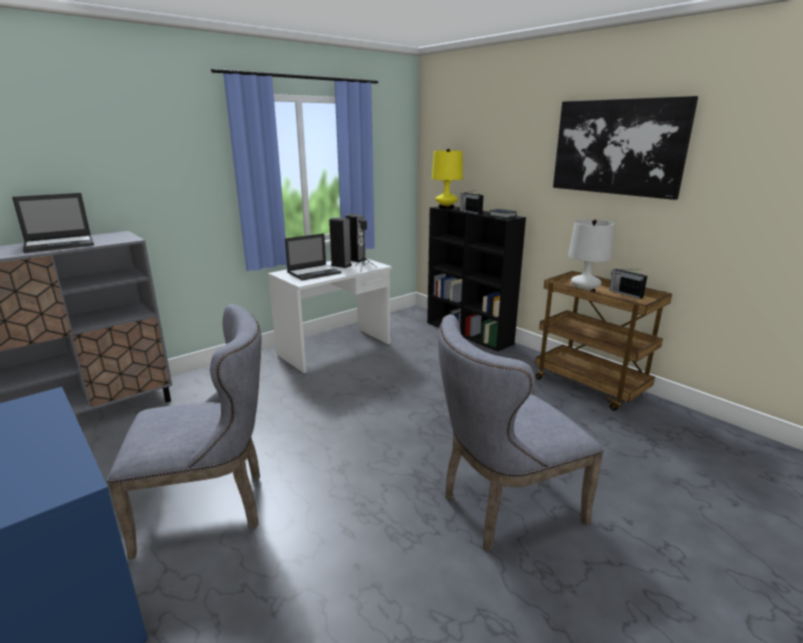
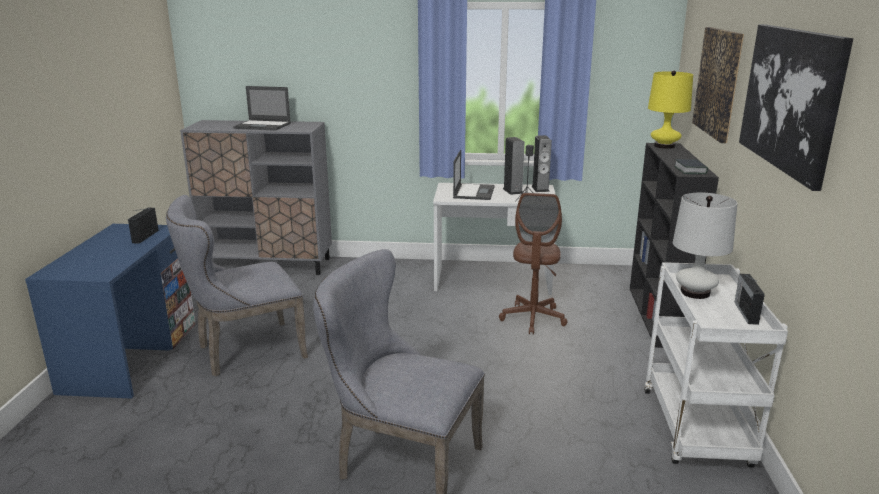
camera: 45 degrees right, 0 degrees up
grey chair [107,304,261,559] -> grey chair turned 120 degrees clockwise [166,195,308,377]
laptop [285,233,341,281] -> laptop turned 90 degrees counterclockwise [453,150,495,200]
radio [460,190,484,214] -> radio moved to [128,208,159,244]
brown cart [535,271,672,411] -> white cart [644,262,788,468]
none -> brown office chair [499,193,568,335]
none -> picture [692,27,744,143]

